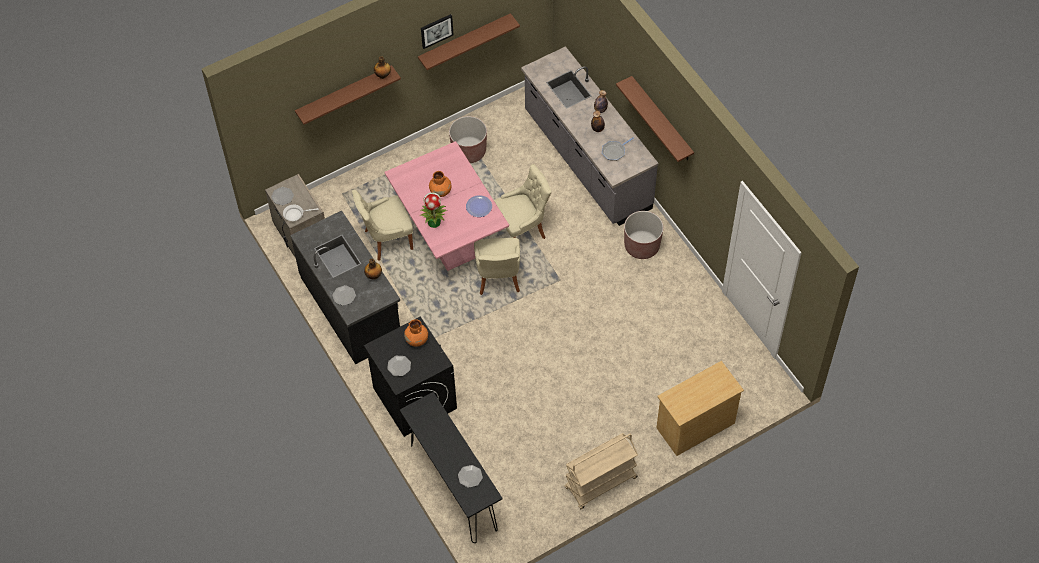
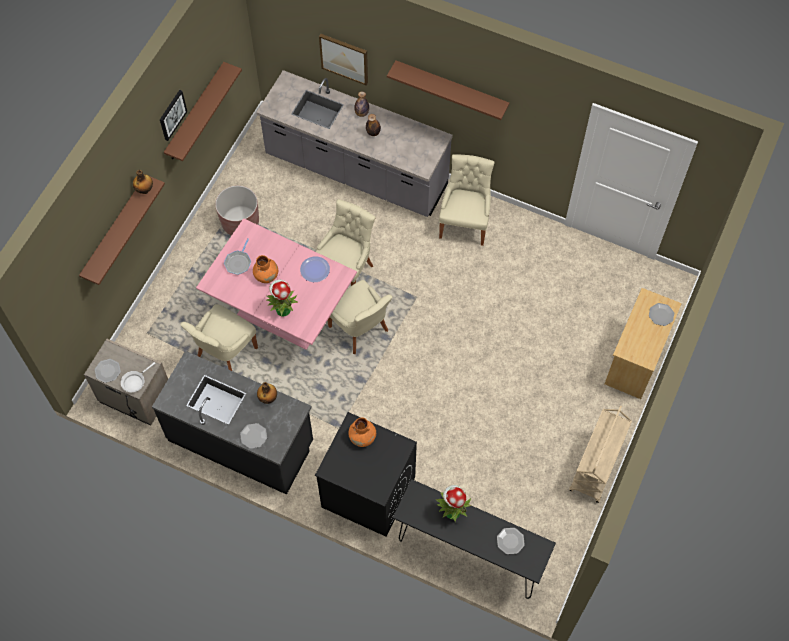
camera: 35 degrees left, 5 degrees up
plate [387,356,411,376] -> plate moved to [649,303,674,326]
frying pan [602,138,634,161] -> frying pan moved to [224,238,251,275]
brown planter [624,211,664,259] -> beige chair [439,154,495,246]
none -> picture [319,34,368,86]
none -> potted plant [436,485,471,522]

